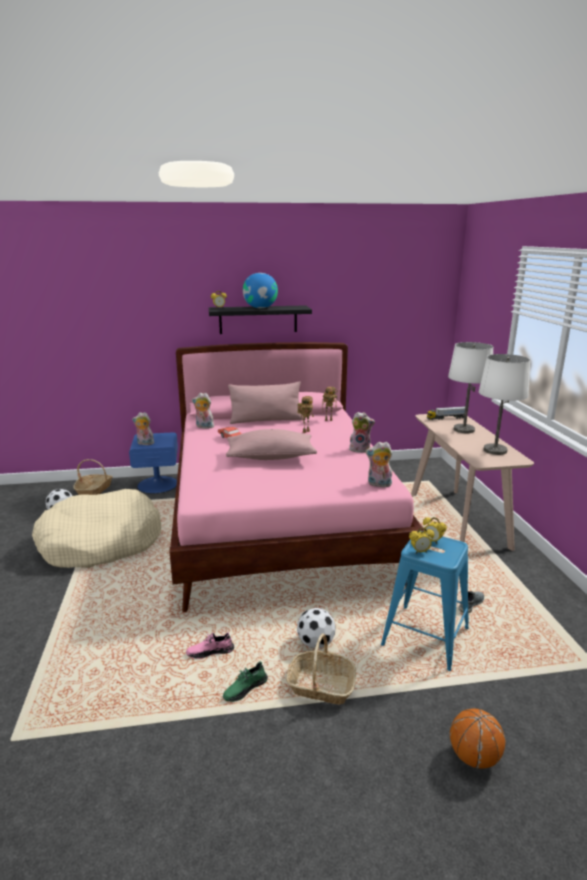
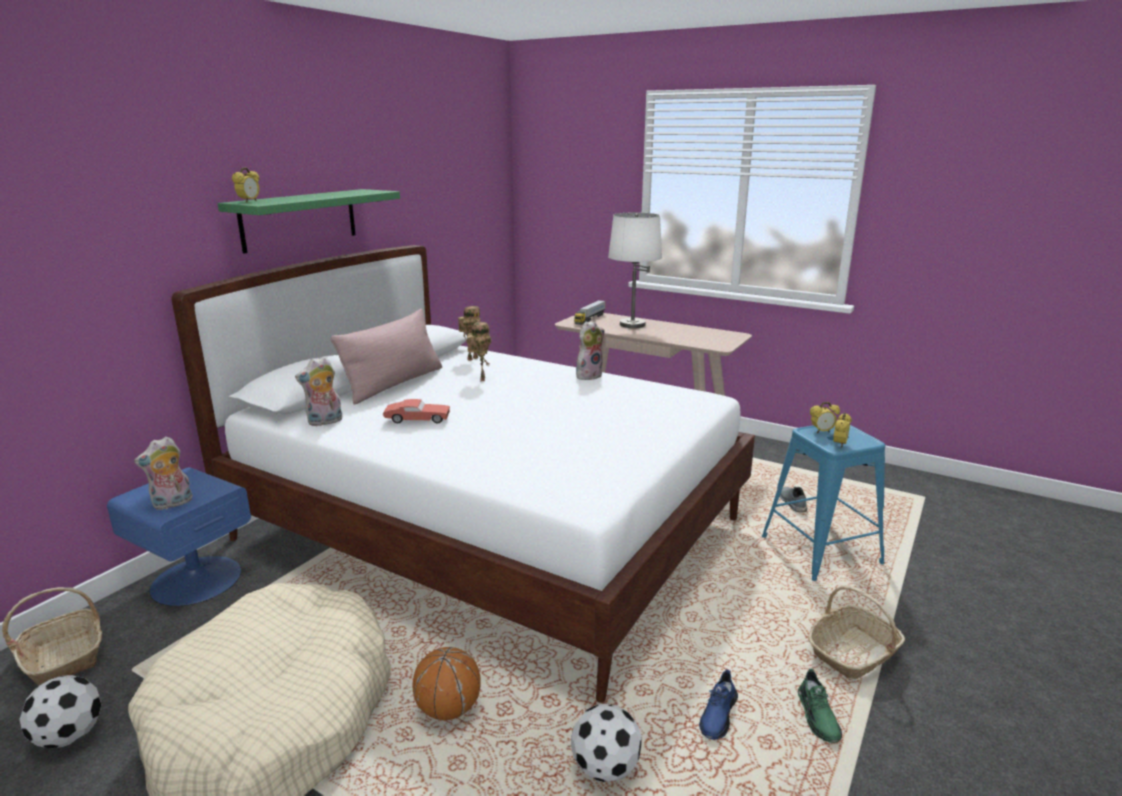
camera: 50 degrees left, 0 degrees up
pink bed [169,342,424,612] -> white bed [172,245,755,703]
pink shoe [186,632,234,659] -> blue shoe [699,669,738,740]
black shelf [209,305,312,334] -> green shelf [218,189,400,253]
pink pillow [226,429,317,460] -> none
globe [243,273,278,308] -> none
football [297,608,336,649] -> football moved to [571,704,642,782]
plush toy [366,442,392,487] -> none
basketball [450,709,506,769] -> basketball moved to [412,647,481,720]
white table lamp [479,354,530,455] -> none

